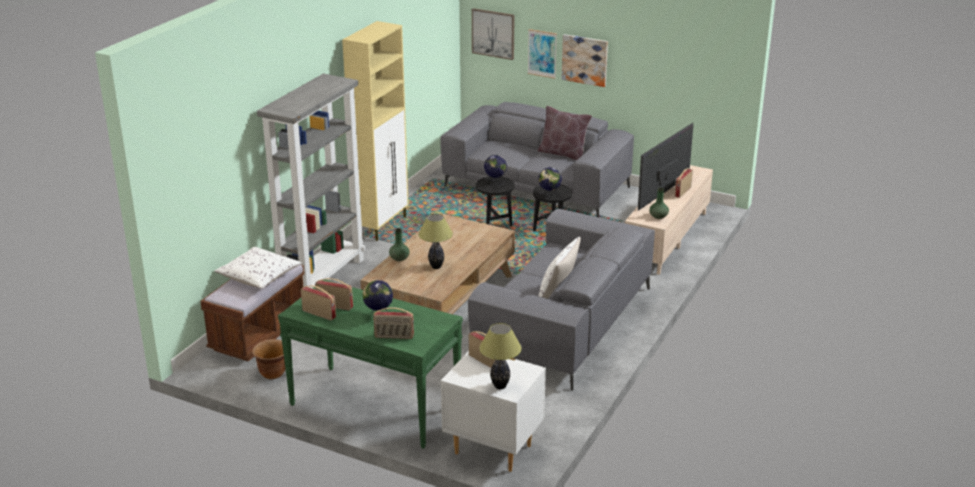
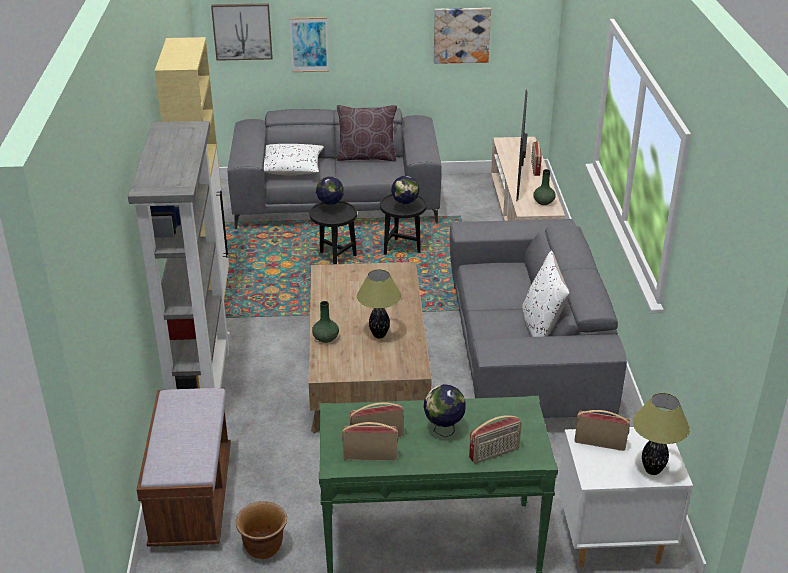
camera: 30 degrees left, 5 degrees up
white pillow [215,247,301,289] -> white pillow moved to [264,144,324,176]
picture [561,34,608,87] -> picture moved to [434,8,491,64]

